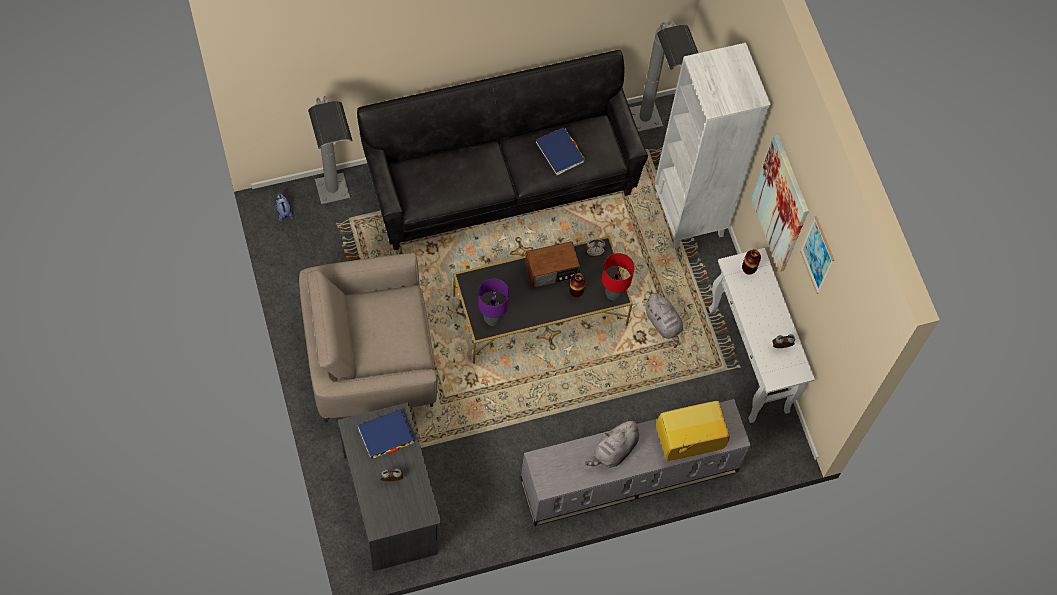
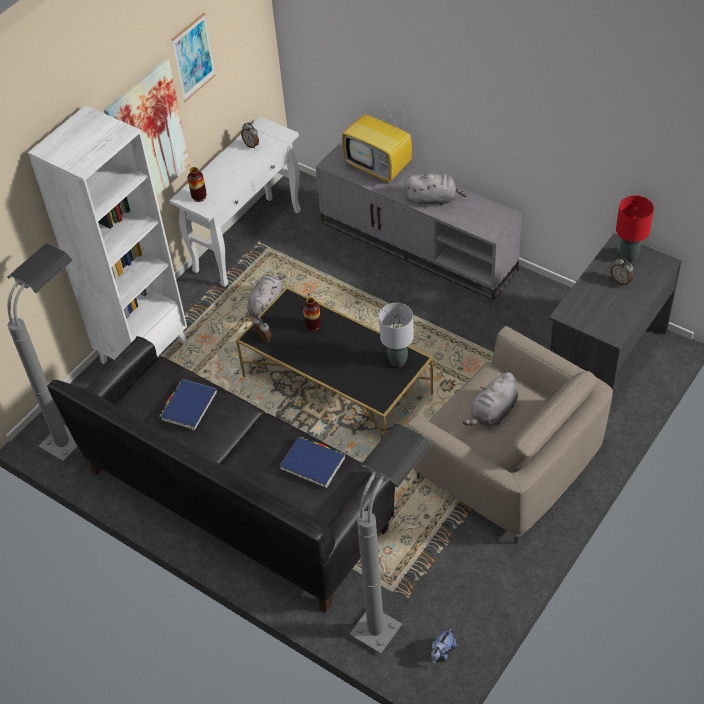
camera: 120 degrees left, 15 degrees down
blue book [358,409,415,458] -> blue book moved to [279,437,345,488]
purple table lamp [478,279,509,325] -> grey table lamp [379,303,414,367]
radio [525,241,580,288] -> none
red table lamp [602,253,634,300] -> red table lamp moved to [616,195,654,262]
none -> grey plush toy [463,372,519,426]

